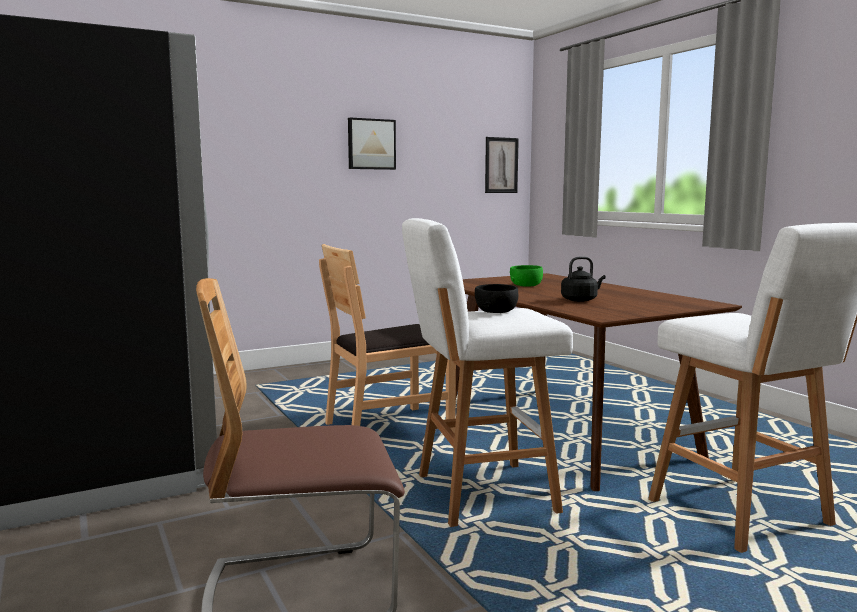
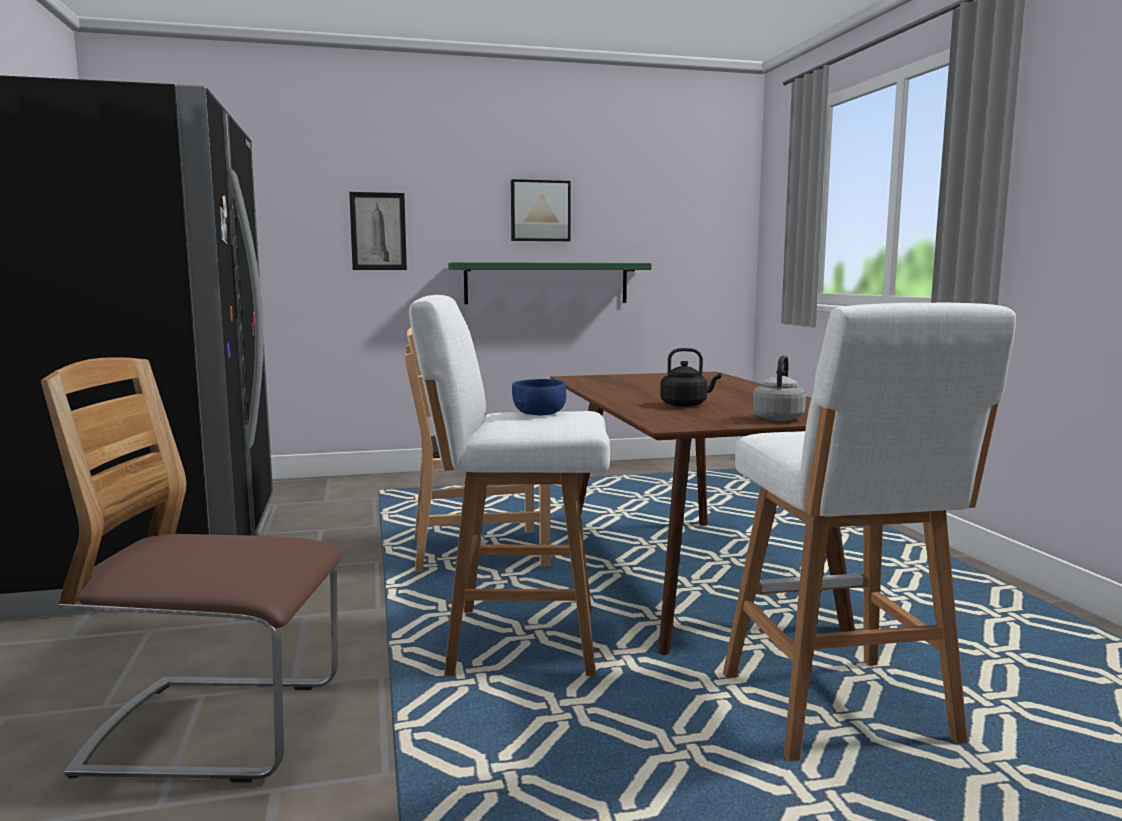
camera: 15 degrees right, 0 degrees up
black bowl [475,284,518,313] -> blue bowl [512,379,566,415]
picture [485,137,519,193] -> picture moved to [349,192,407,270]
green bowl [510,265,543,287] -> none
none -> green shelf [448,262,651,304]
none -> grey kettle [752,355,806,421]

